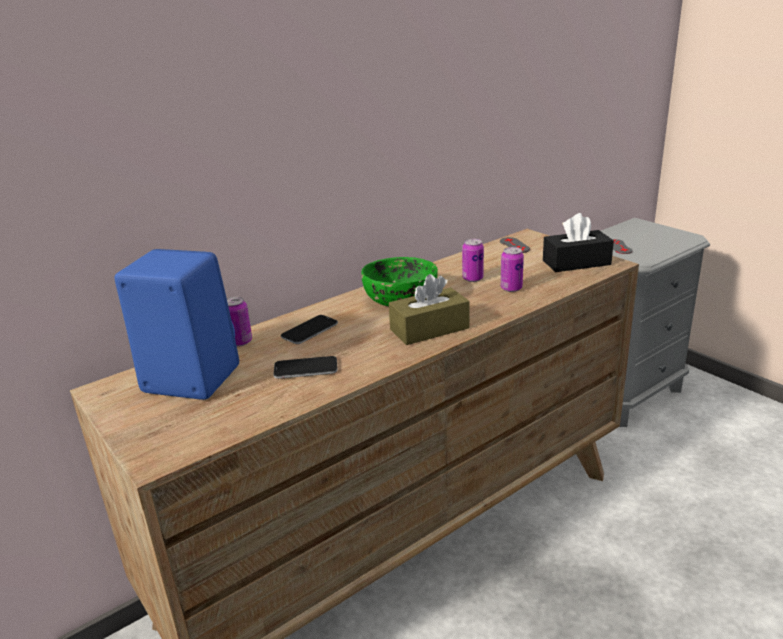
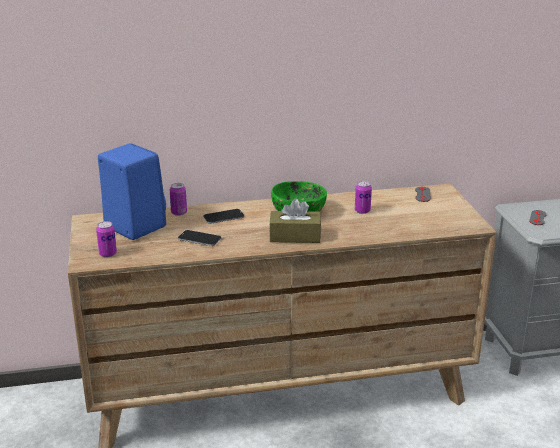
camera: 25 degrees right, 0 degrees up
can [501,247,524,292] -> can moved to [96,221,117,257]
black tissue box [543,213,614,272] -> none

